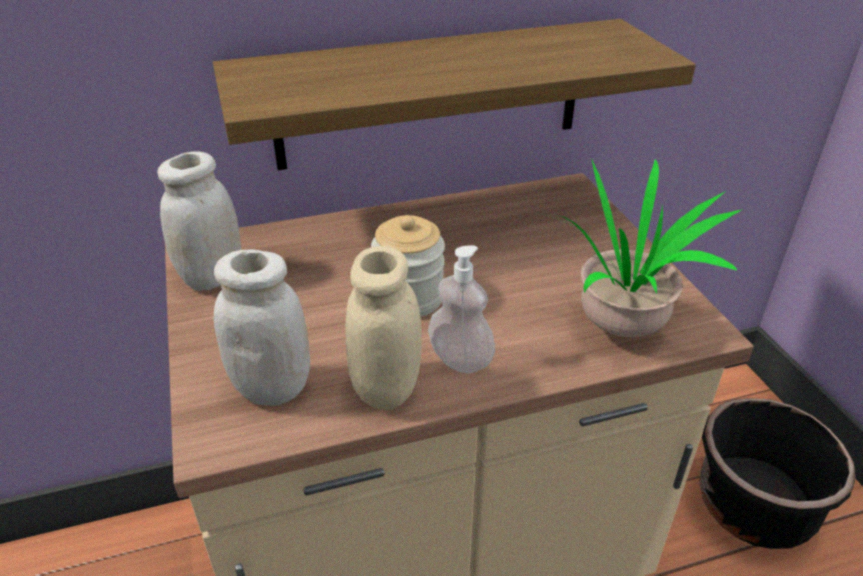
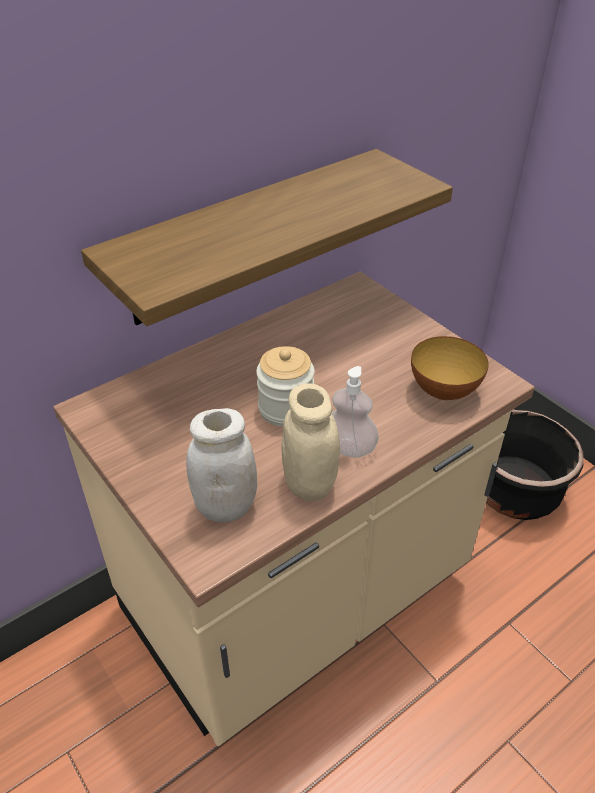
camera: 20 degrees left, 5 degrees up
white jar [157,151,241,291] -> none
potted plant [532,158,743,337] -> bowl [411,336,489,400]

